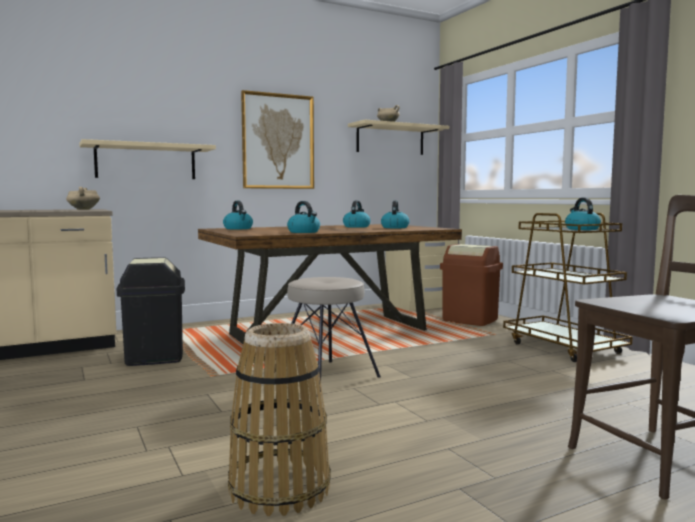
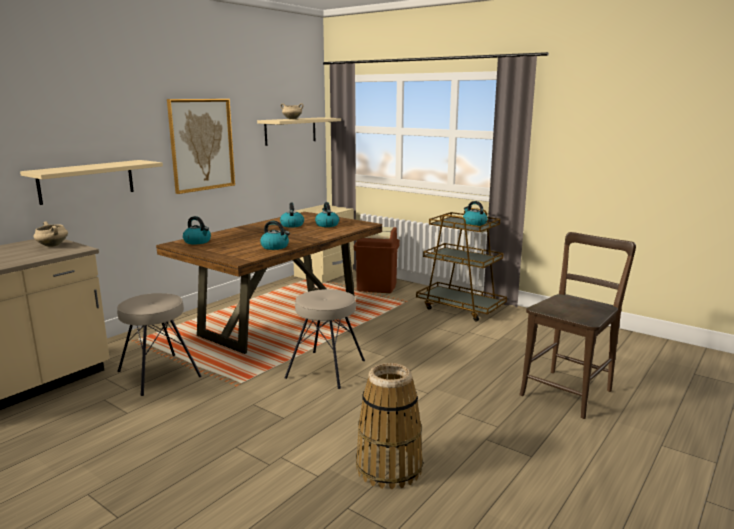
camera: 25 degrees left, 10 degrees up
black trash can [117,257,185,366] -> beige stool [117,293,202,396]

